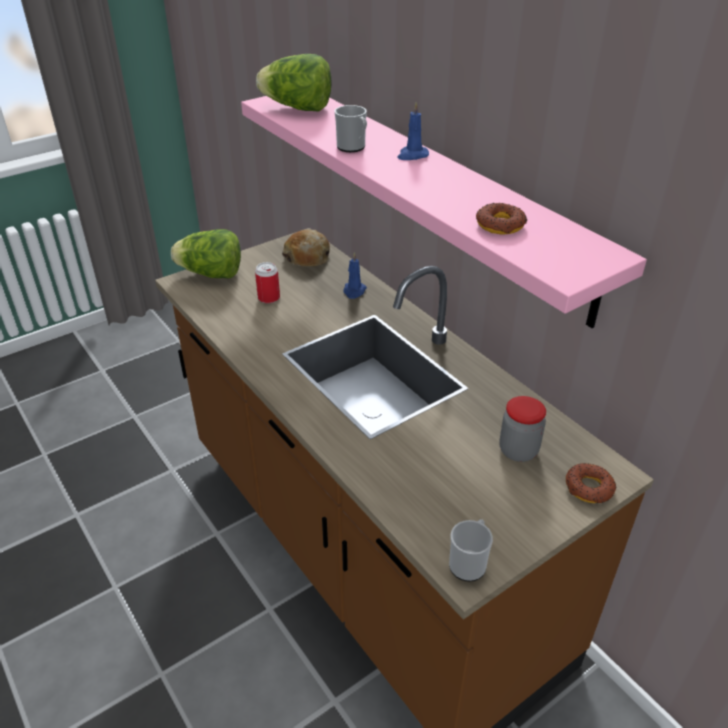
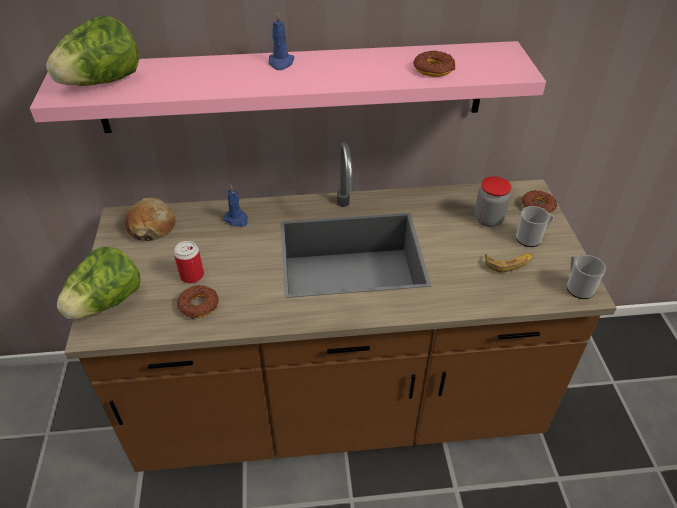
camera: 60 degrees left, 5 degrees up
mug [335,105,367,152] -> mug moved to [516,206,554,247]
none -> donut [177,285,218,319]
none -> banana [485,253,533,272]

